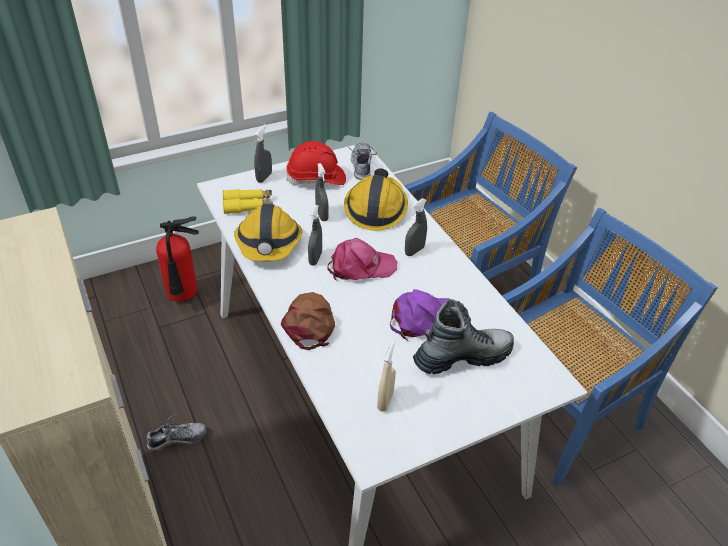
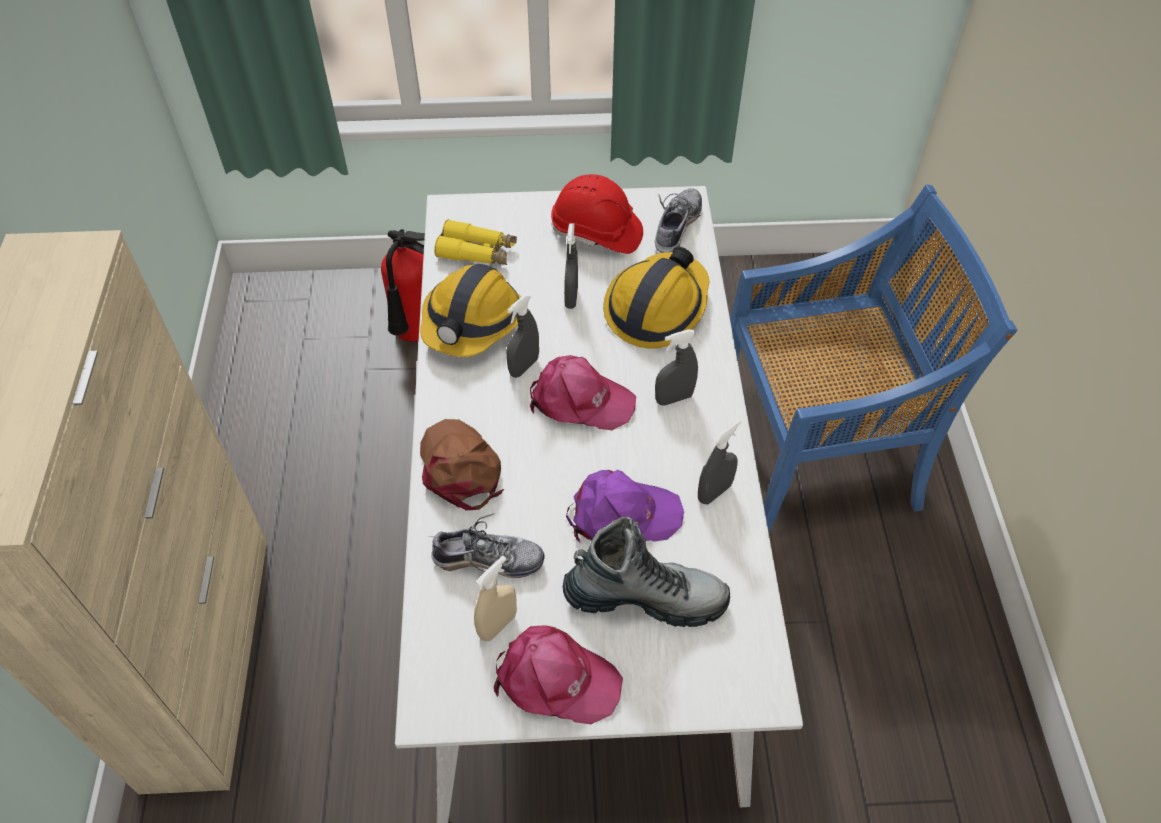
camera: 25 degrees right, 10 degrees up
shoe [144,414,207,451] -> shoe moved to [431,514,545,578]
grey spray bottle [254,125,272,183] -> grey spray bottle moved to [698,420,741,505]
brown cap [281,292,335,350] -> brown cap turned 45 degrees counterclockwise [420,419,503,510]
blue chair [502,208,718,486] -> none
none -> pink cap [494,625,623,724]

